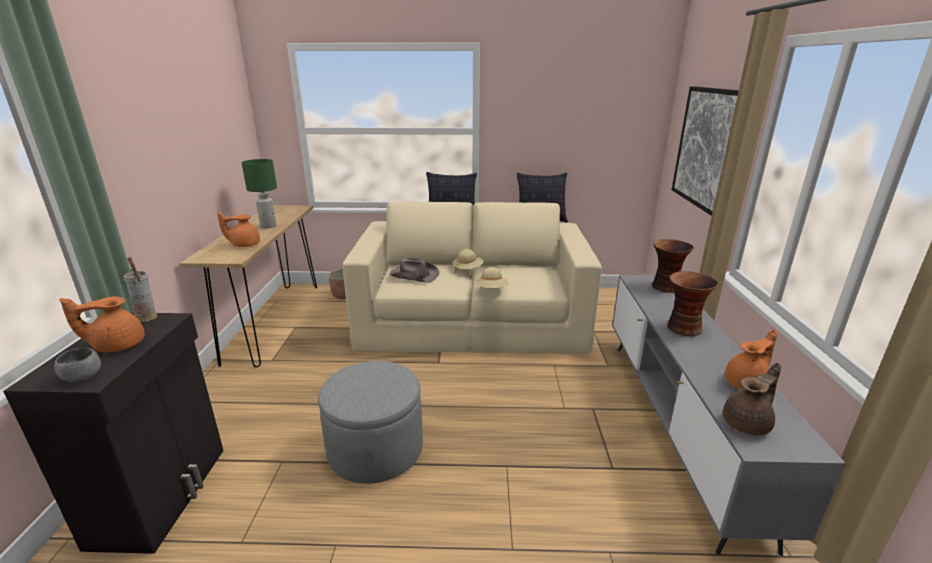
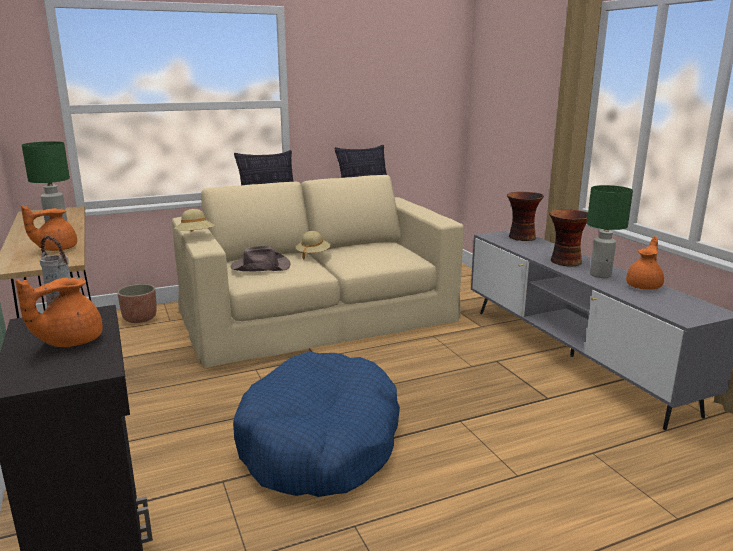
camera: 25 degrees left, 5 degrees down
grey bowl [54,348,101,382] -> none
grey ottoman [318,361,423,484] -> blue dog bed [233,351,400,497]
beige hat [475,267,509,288] -> beige hat moved to [174,209,215,232]
picture [672,86,739,216] -> none
brown teapot [723,362,781,436] -> none
none -> green table lamp [587,185,633,278]

